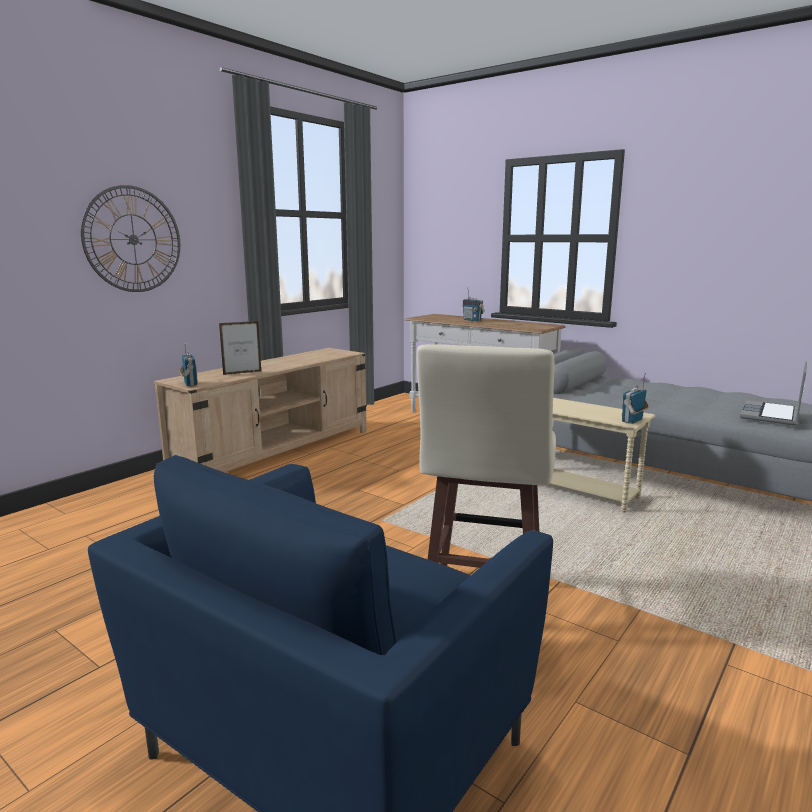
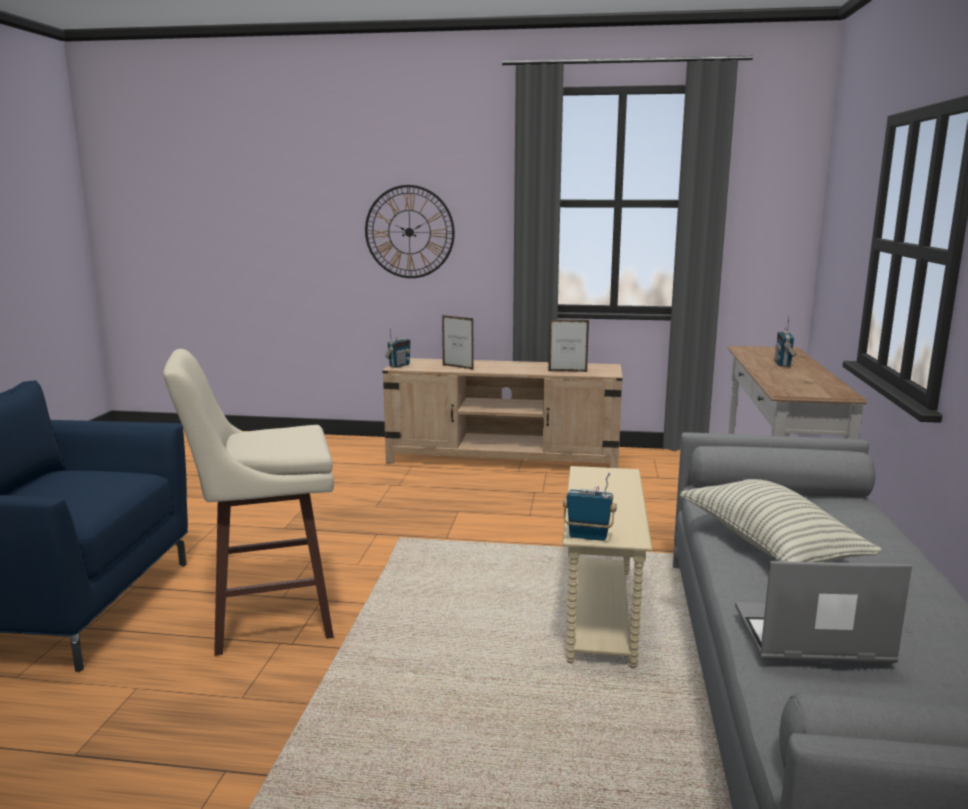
camera: 60 degrees right, 0 degrees up
none -> picture frame [548,319,589,372]
none -> pillow [680,479,882,562]

